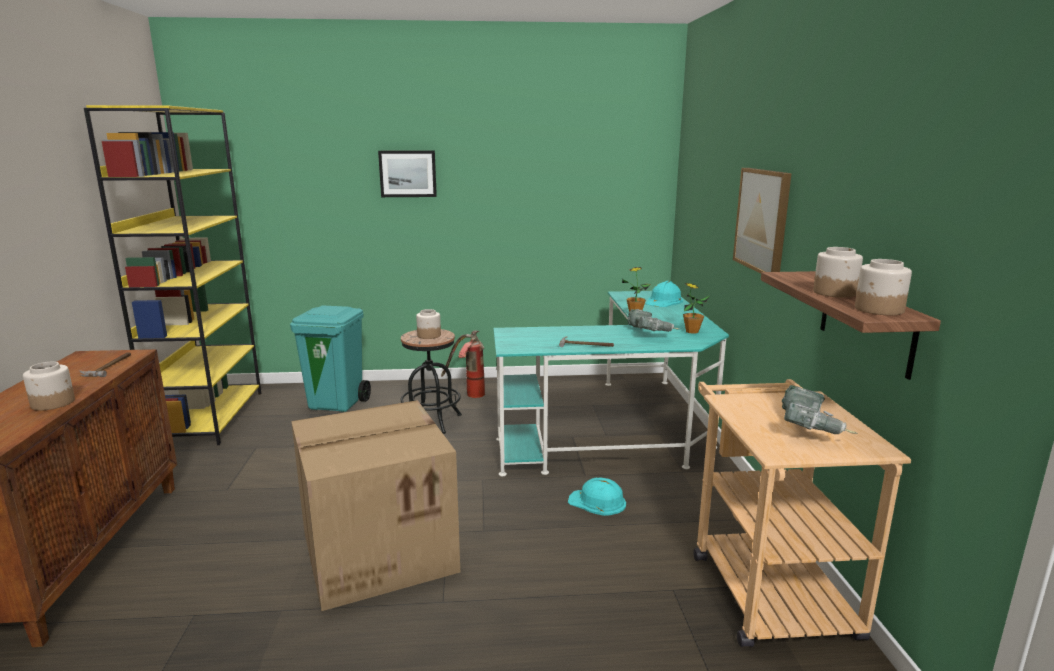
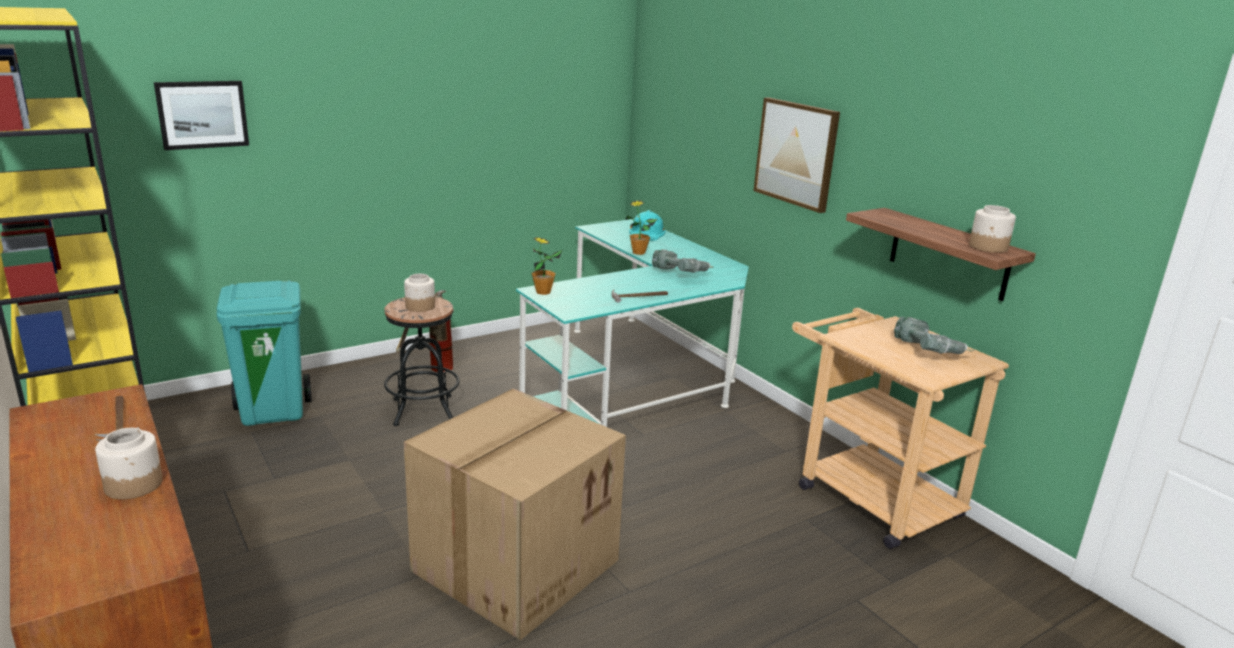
camera: 30 degrees left, 5 degrees up
picture [378,151,437,197] -> picture moved to [154,81,249,150]
turquoise hard hat [568,478,626,516] -> none
potted plant [683,283,710,334] -> potted plant moved to [531,237,562,295]
jar [813,247,863,298] -> none

